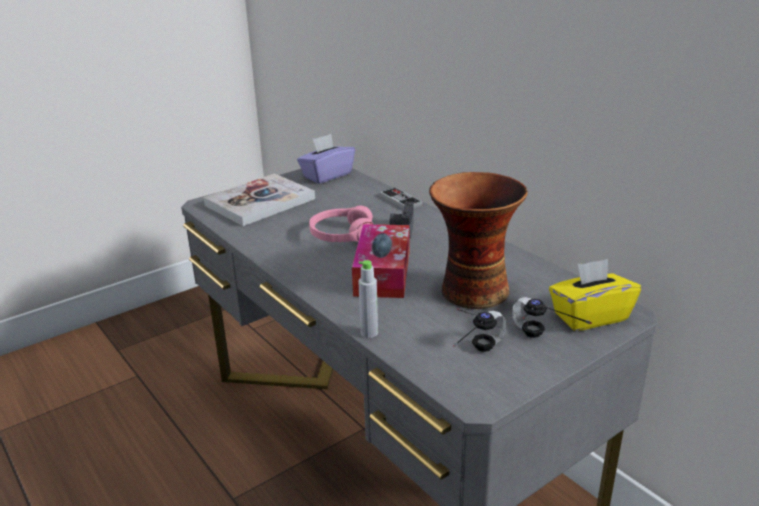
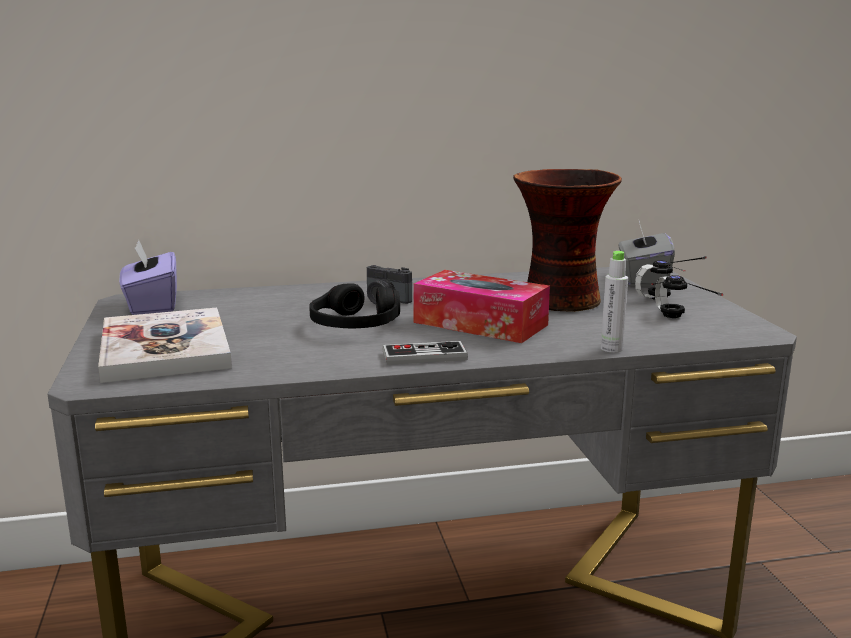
camera: 65 degrees left, 10 degrees down
pink headphones [309,206,373,242] -> black headphones [309,283,400,328]
game controller [379,187,423,209] -> game controller moved to [382,341,468,365]
yellow tissue box [549,259,641,331] -> grey tissue box [619,221,675,287]

